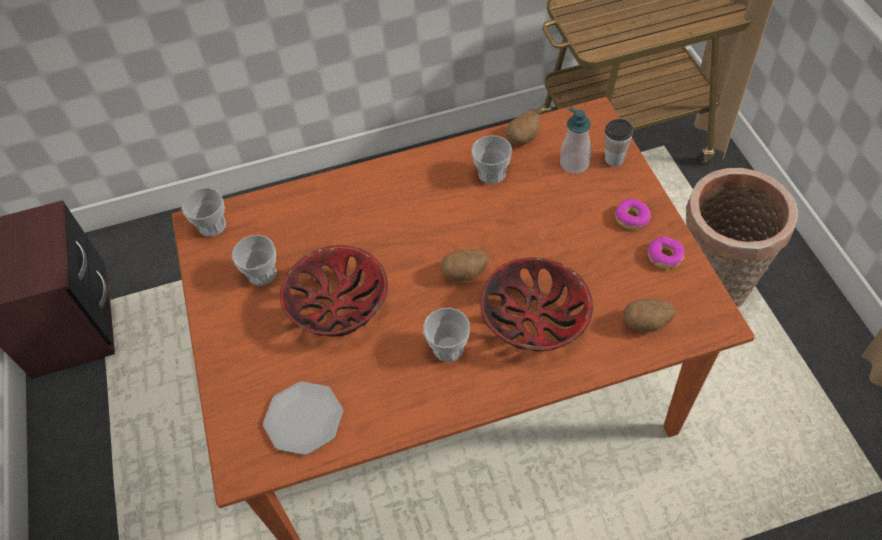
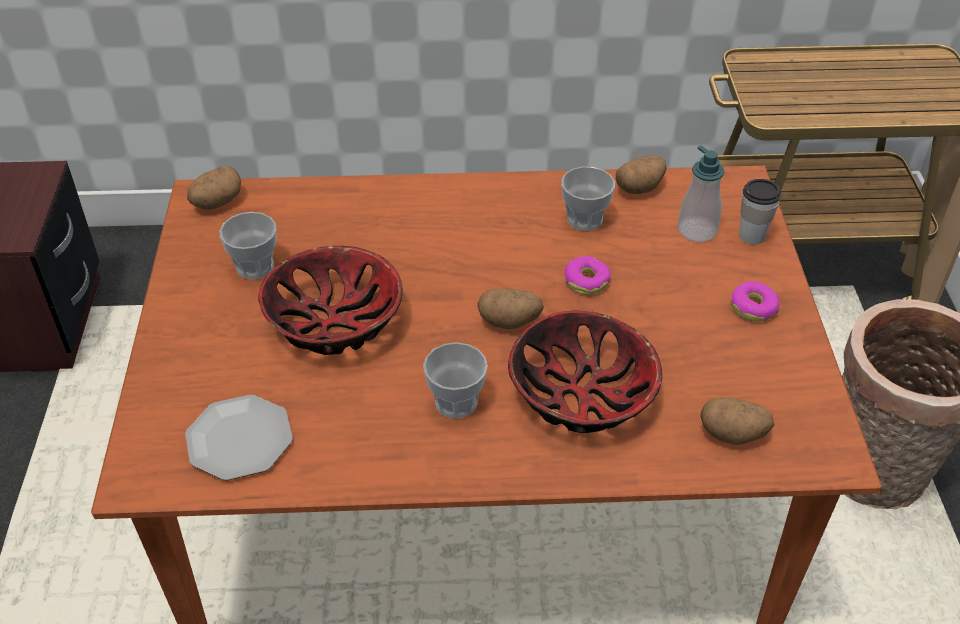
camera: 10 degrees right, 10 degrees down
cup [181,187,226,237] -> potato [187,166,241,210]
donut [647,237,685,269] -> donut moved to [564,256,611,295]

